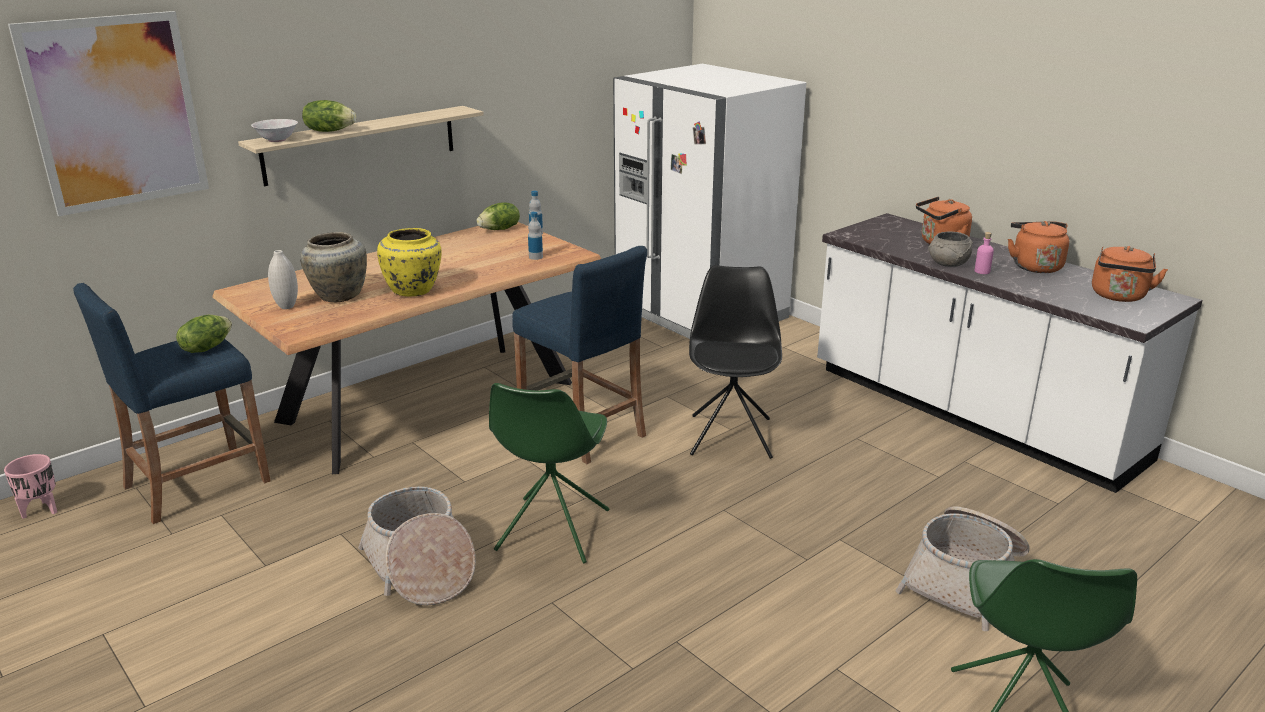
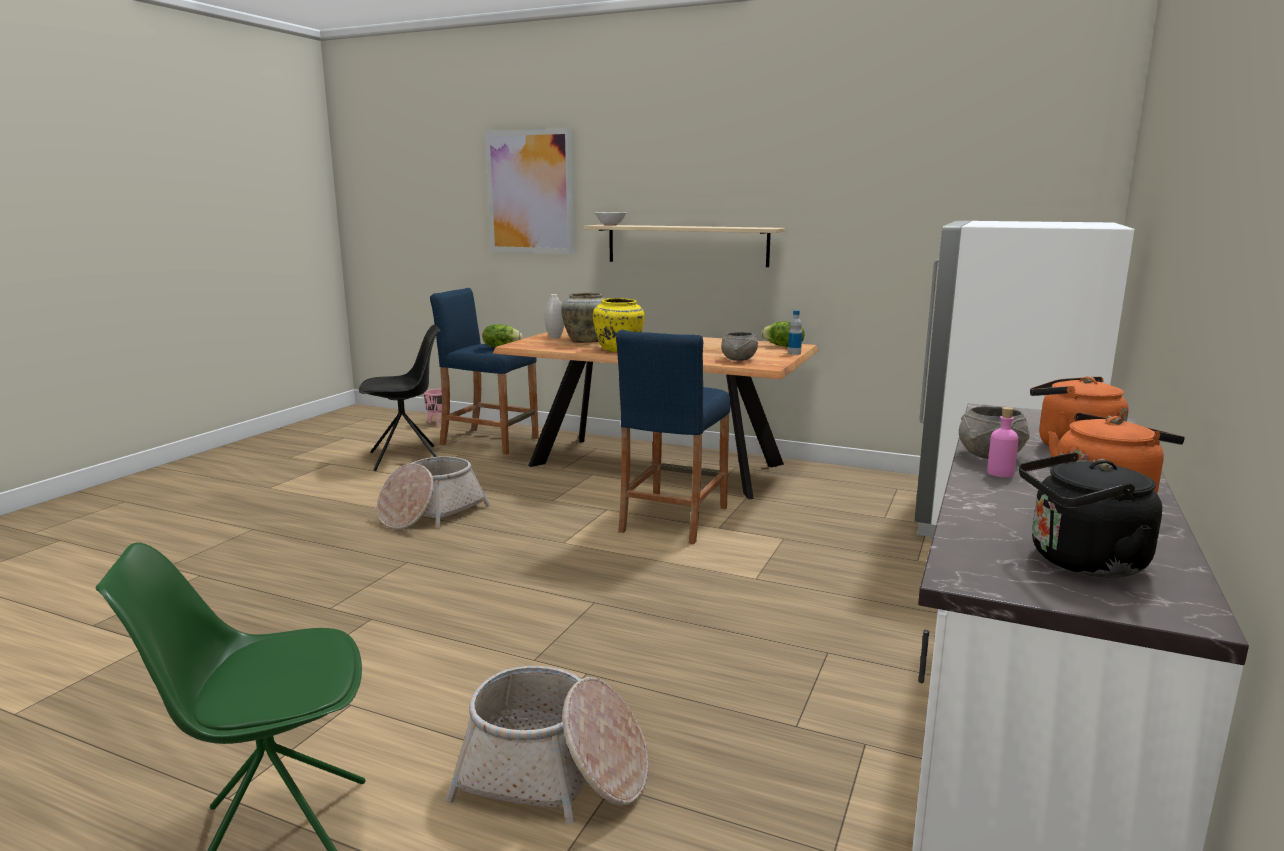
camera: 65 degrees right, 10 degrees down
lettuce [302,100,356,132] -> none
green chair [489,383,609,563] -> none
bottle [528,212,543,260] -> grey bowl [721,332,758,361]
black chair [689,265,782,459] -> black chair moved to [359,325,441,471]
orange kettle [1092,246,1168,302] -> black kettle [1019,452,1162,578]

